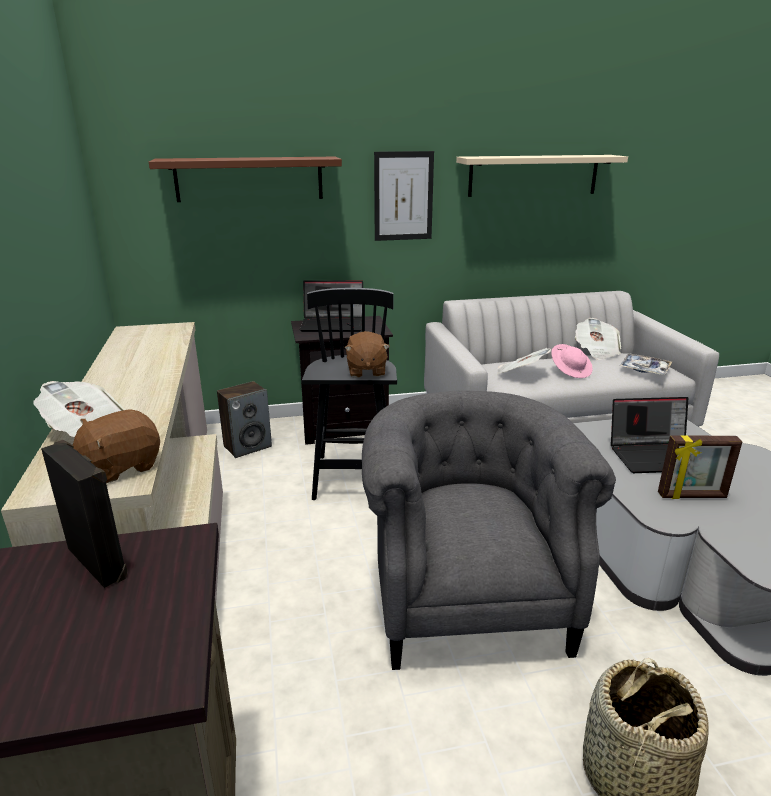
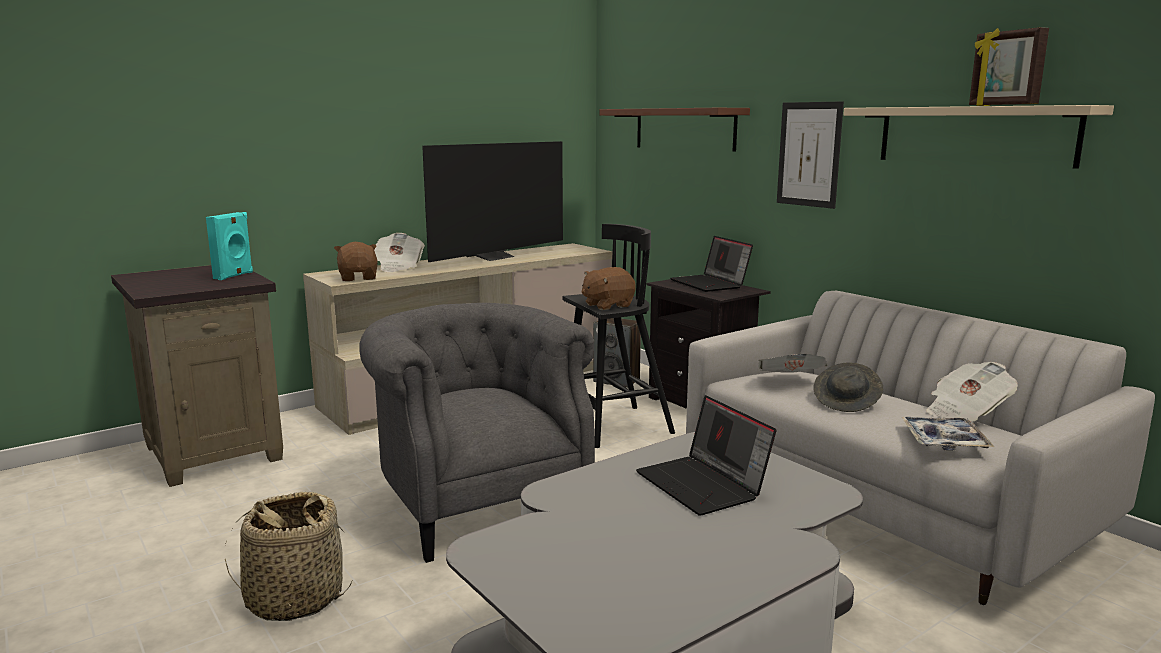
camera: 65 degrees right, 10 degrees down
black speaker [41,440,127,588] -> turquoise speaker [206,212,253,280]
brown plush toy [73,409,160,483] -> brown plush toy turned 45 degrees clockwise [334,242,378,281]
grey armchair [362,390,616,670] -> grey armchair turned 90 degrees counterclockwise [359,303,595,563]
pink hat [551,344,592,378] -> grey hat [813,362,883,412]
picture frame [658,435,743,499] -> picture frame moved to [969,27,1049,106]
none -> television [422,141,563,262]

